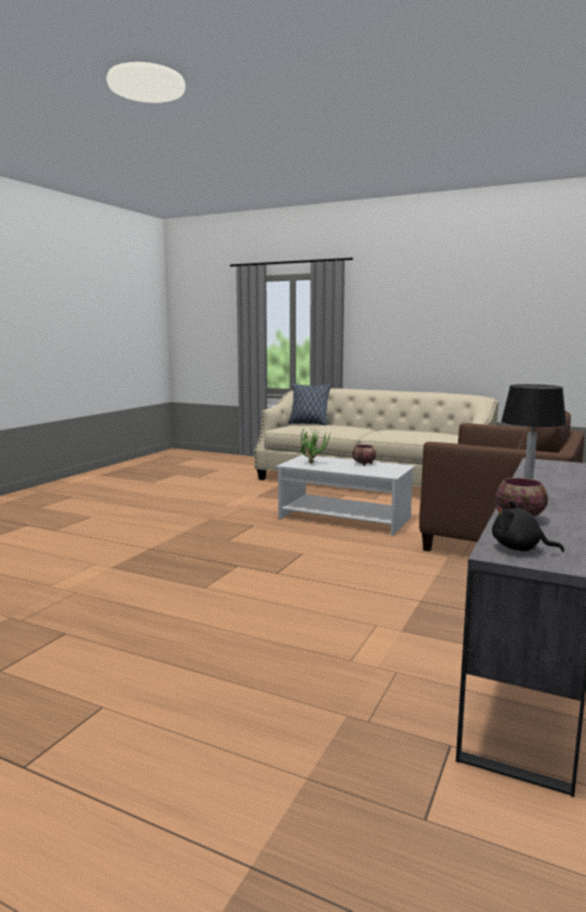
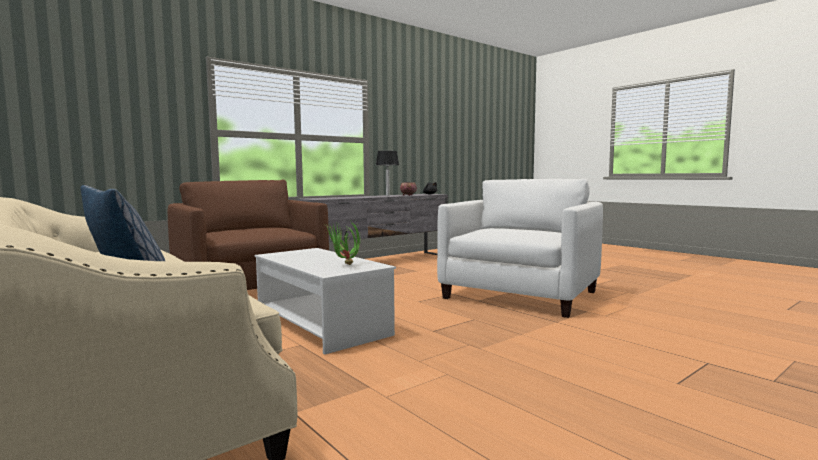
camera: 155 degrees left, 5 degrees down
bowl [352,445,376,466] -> none
none -> white armchair [437,178,603,318]

